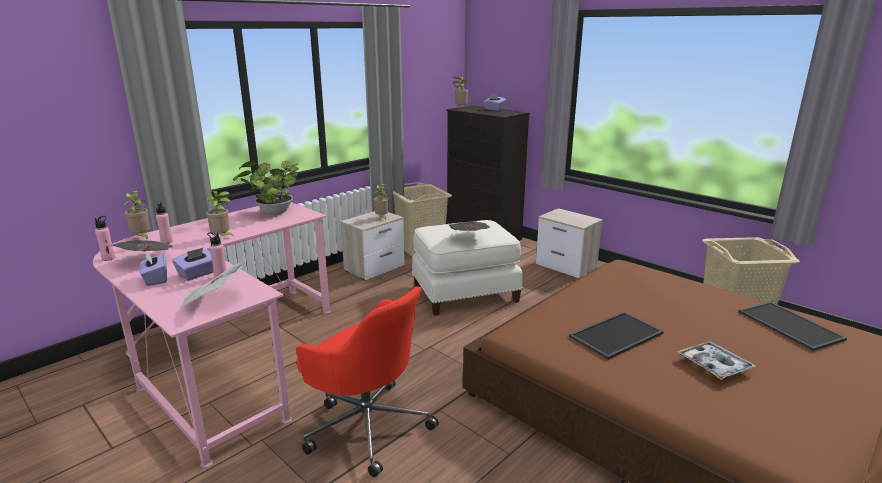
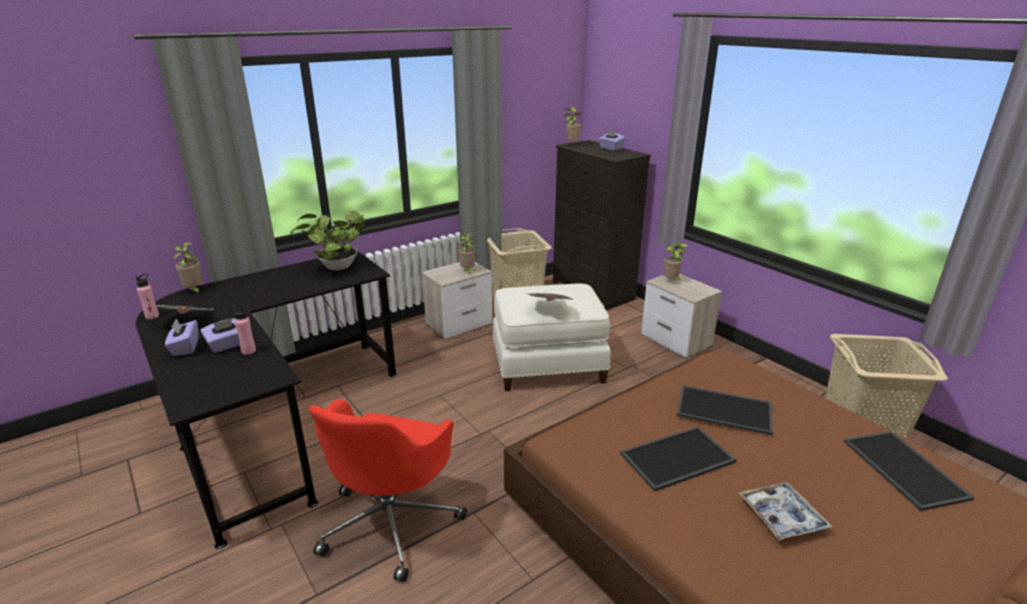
camera: 10 degrees right, 5 degrees up
pink desk [93,202,330,468] -> black desk [135,251,396,549]
pink bottle [156,202,173,244] -> none
newspaper [180,263,243,308] -> none
potted plant [206,191,234,236] -> potted plant moved to [663,243,688,280]
red office chair [296,286,439,477] -> red office chair turned 60 degrees clockwise [309,399,467,582]
none -> tray [677,385,773,435]

